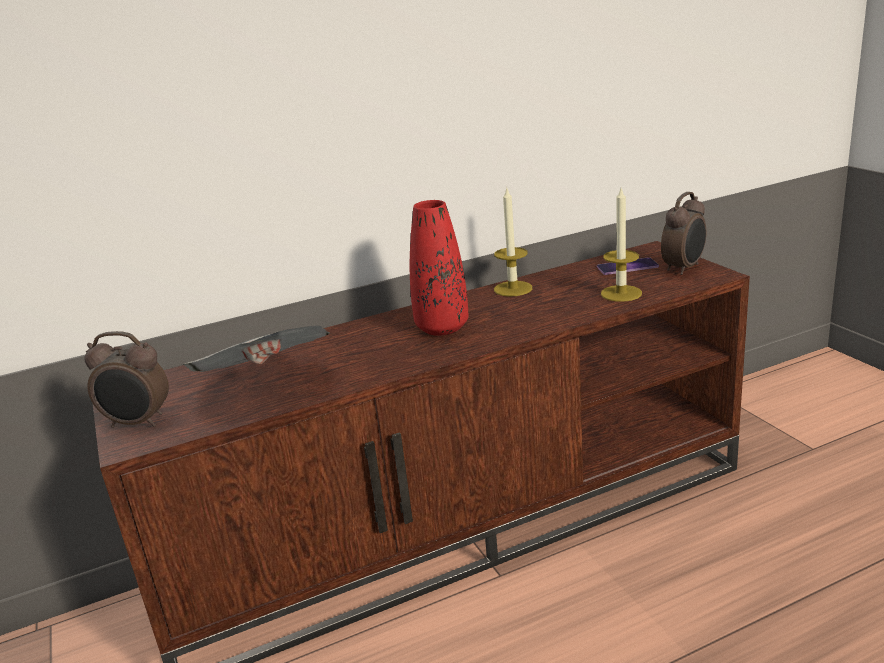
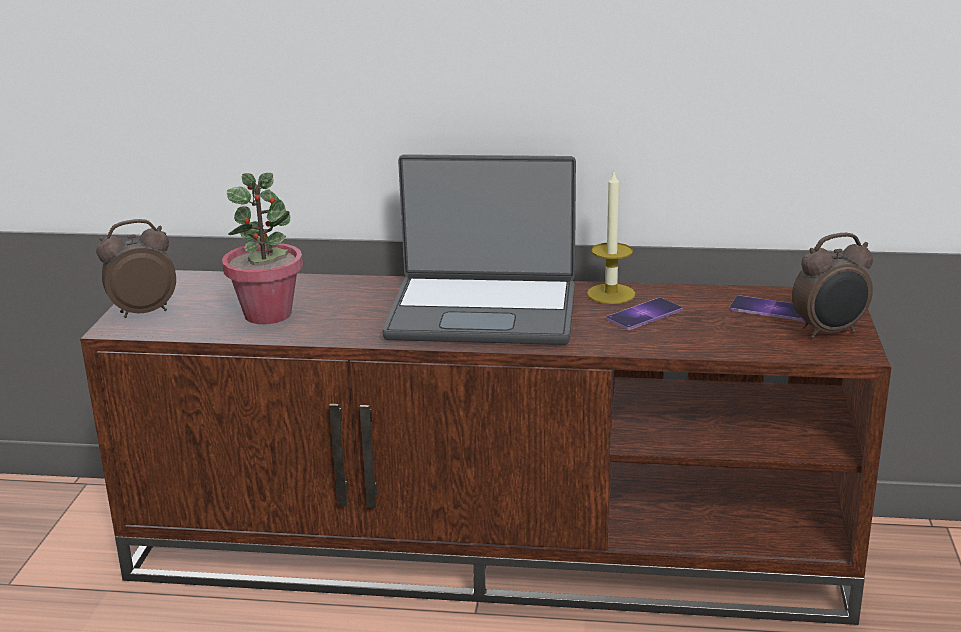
camera: 30 degrees right, 0 degrees up
alarm clock [84,331,169,428] -> alarm clock turned 120 degrees clockwise [96,219,176,318]
newspaper [182,326,330,372] -> potted plant [222,173,303,324]
red vase [410,200,469,336] -> laptop [382,154,576,345]
candle [601,188,642,302] -> none
none -> phone [606,298,683,330]

